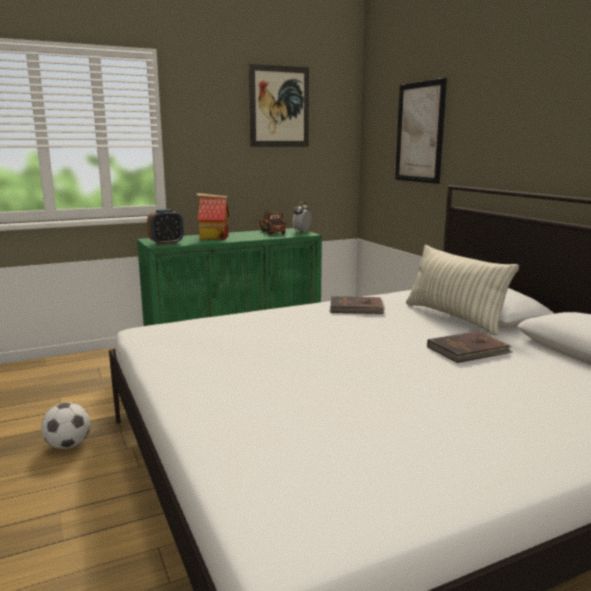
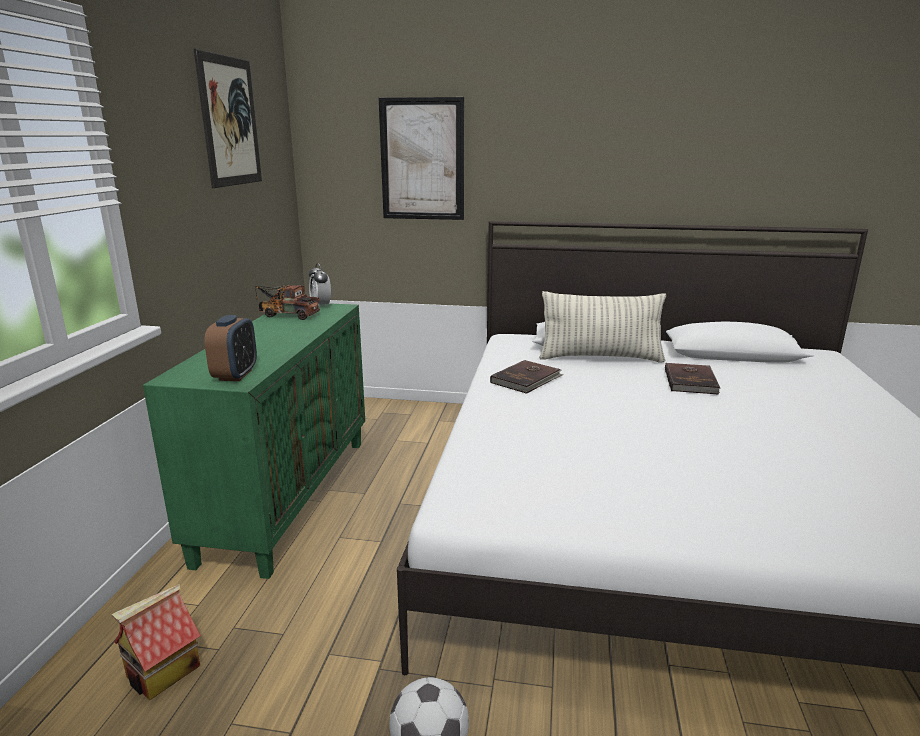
camera: 55 degrees left, 5 degrees up
toy house [197,193,230,240] -> toy house moved to [111,584,201,700]

